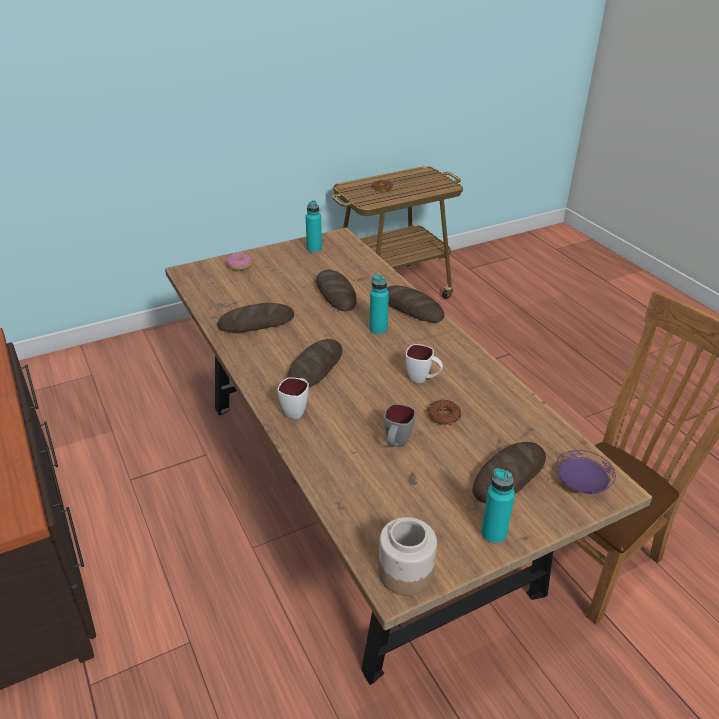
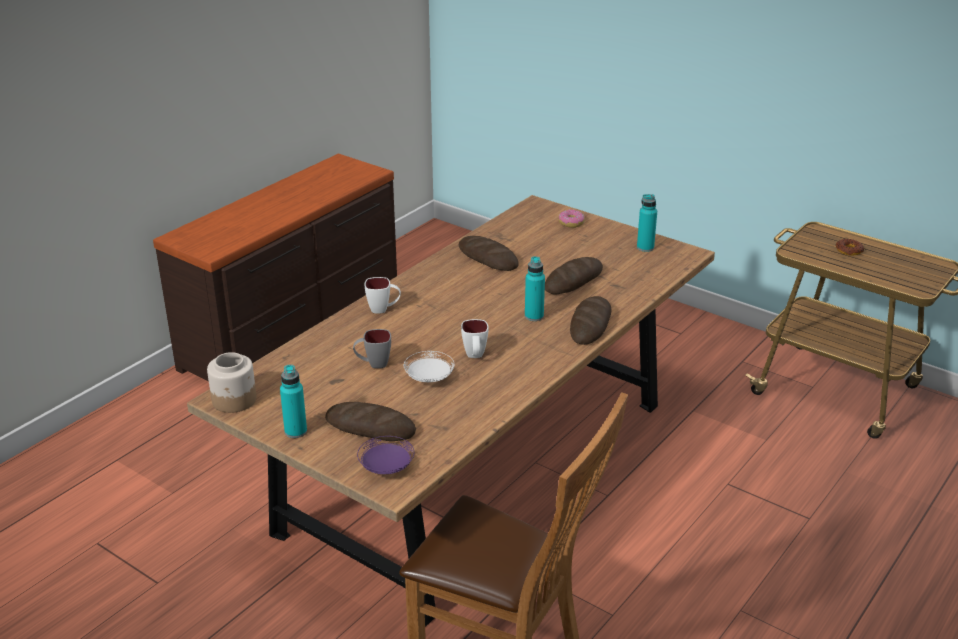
camera: 65 degrees right, 5 degrees down
bread [287,339,342,387] -> none
donut [427,399,461,425] -> white plate [404,351,455,382]

